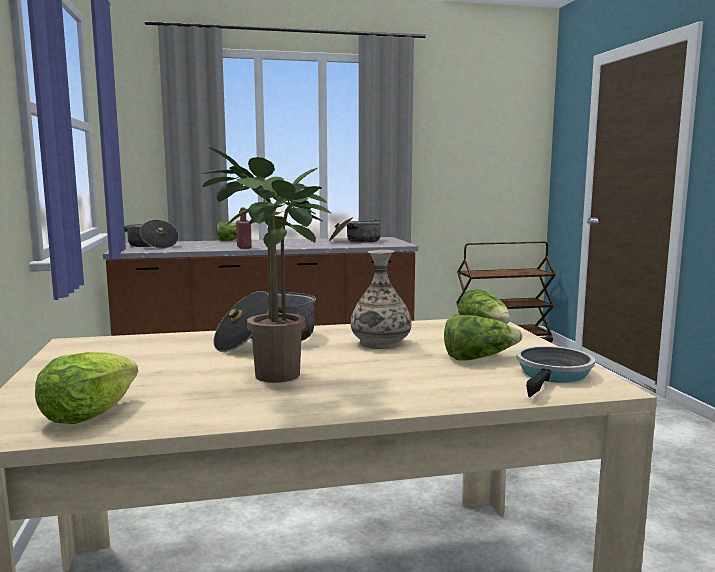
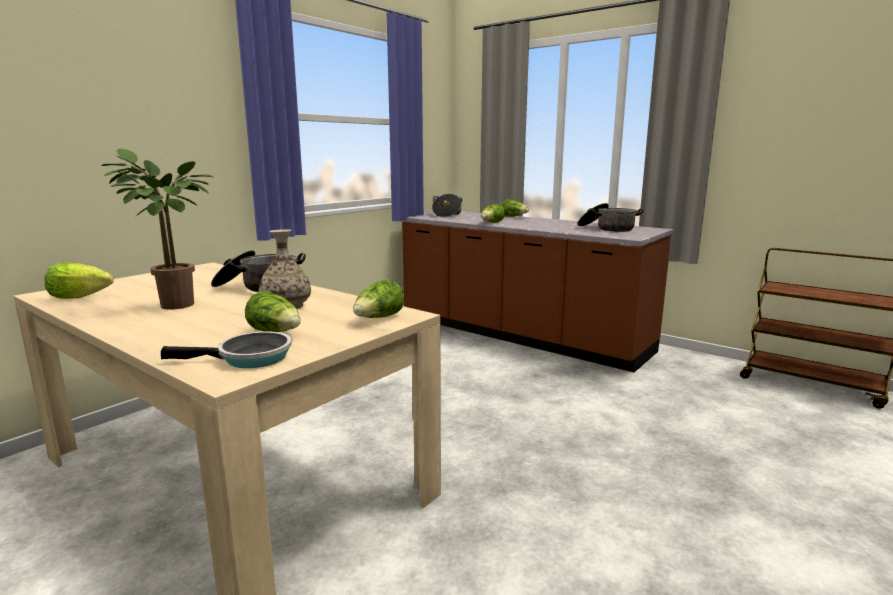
camera: 50 degrees right, 5 degrees up
red bottle [236,207,252,249] -> lettuce [481,204,505,223]

